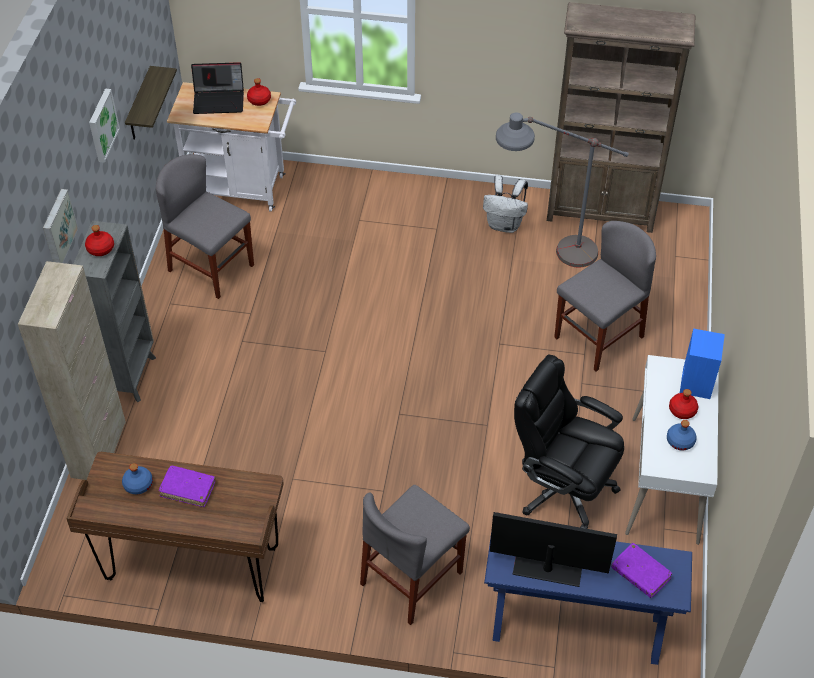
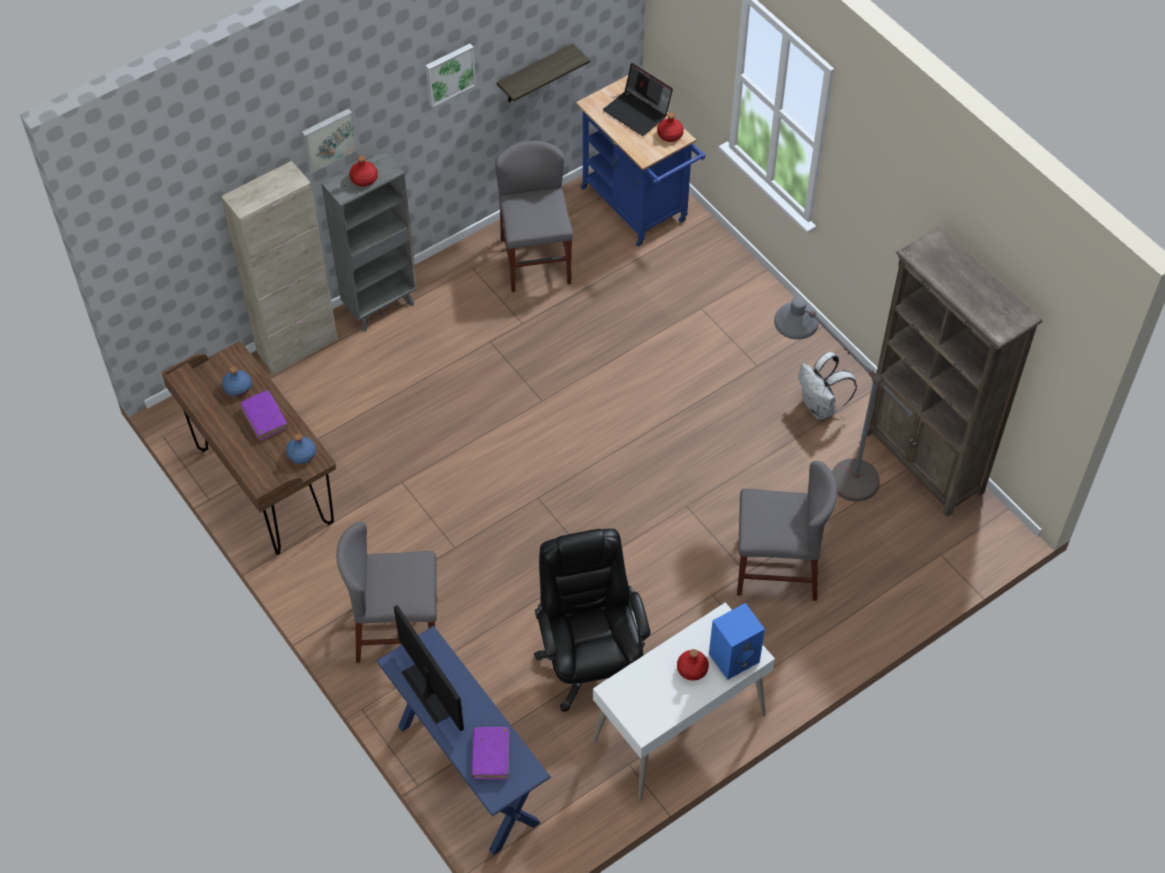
camera: 45 degrees right, 5 degrees up
white cart [167,82,296,212] -> blue cart [576,75,706,247]
blue bottle [667,420,697,451] -> blue bottle moved to [286,434,316,464]

